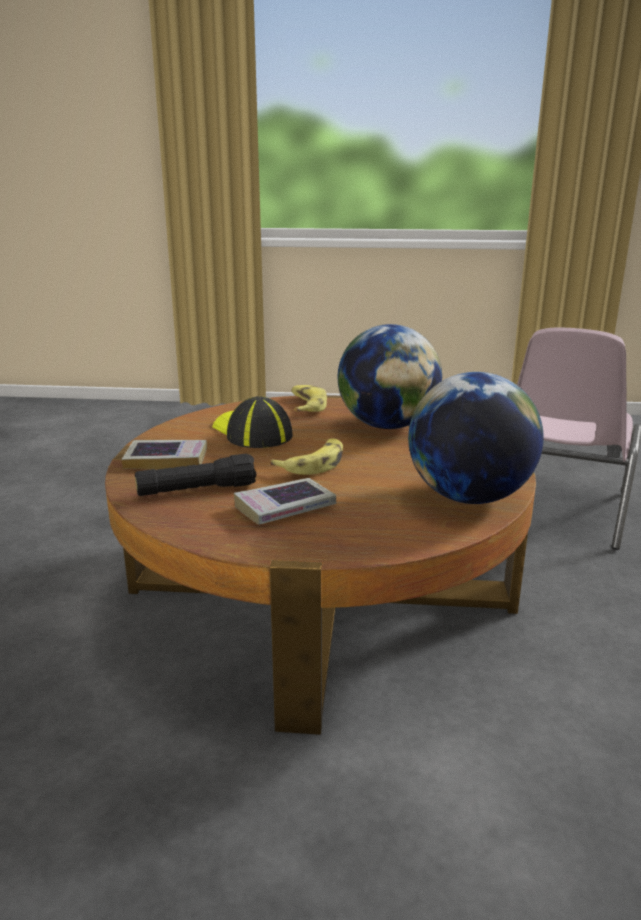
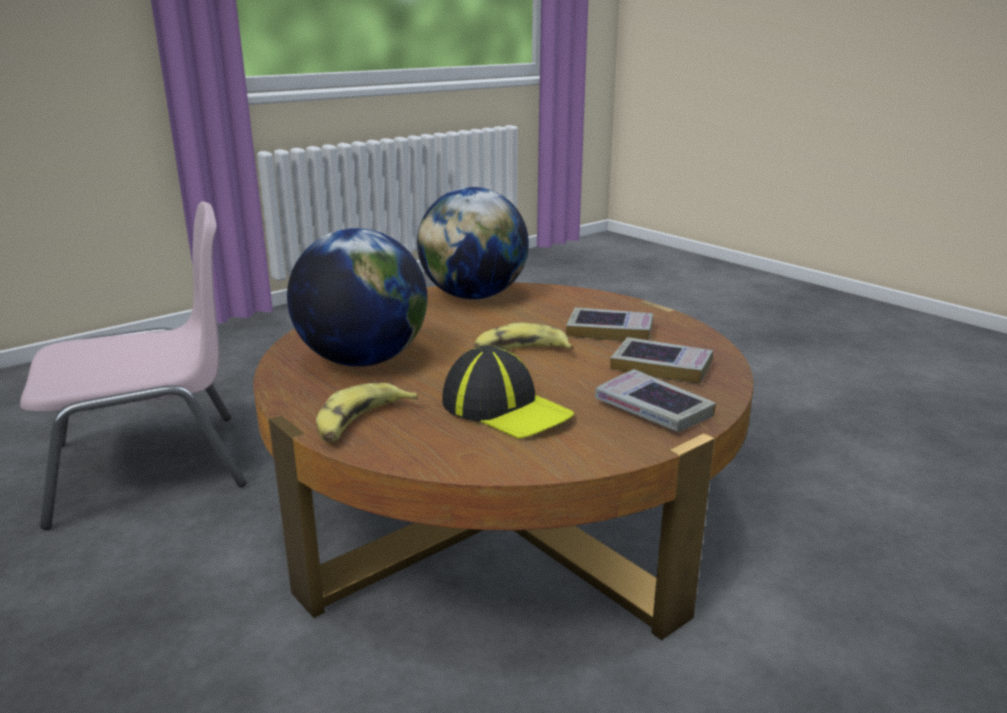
camera: 135 degrees left, 0 degrees up
black flashlight [135,454,256,496] -> book [610,337,713,384]
cap [212,396,293,448] -> cap turned 60 degrees counterclockwise [442,345,574,439]

